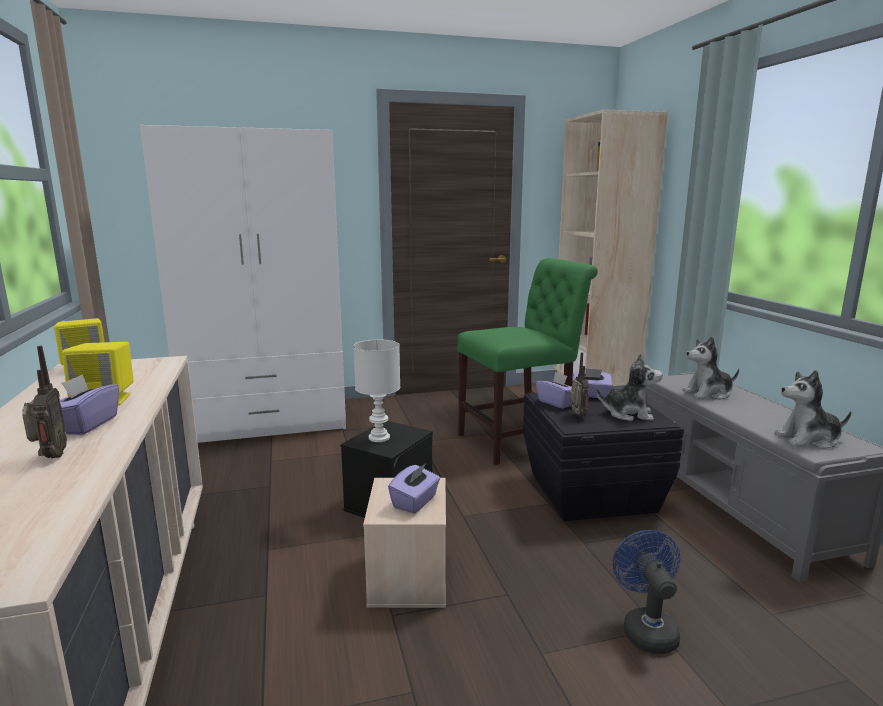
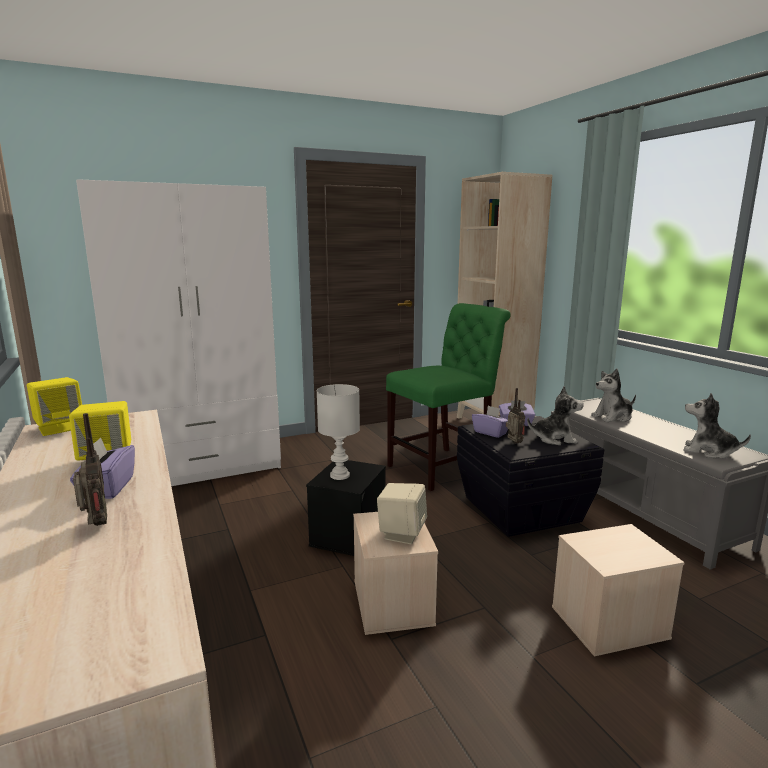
camera: 10 degrees left, 0 degrees up
purple tissue box [388,463,440,513] -> beige speaker [377,483,427,544]
blue fan [612,530,680,654] -> beige storage box [552,524,685,656]
plush toy [774,370,851,449] -> plush toy turned 45 degrees clockwise [683,393,751,459]

